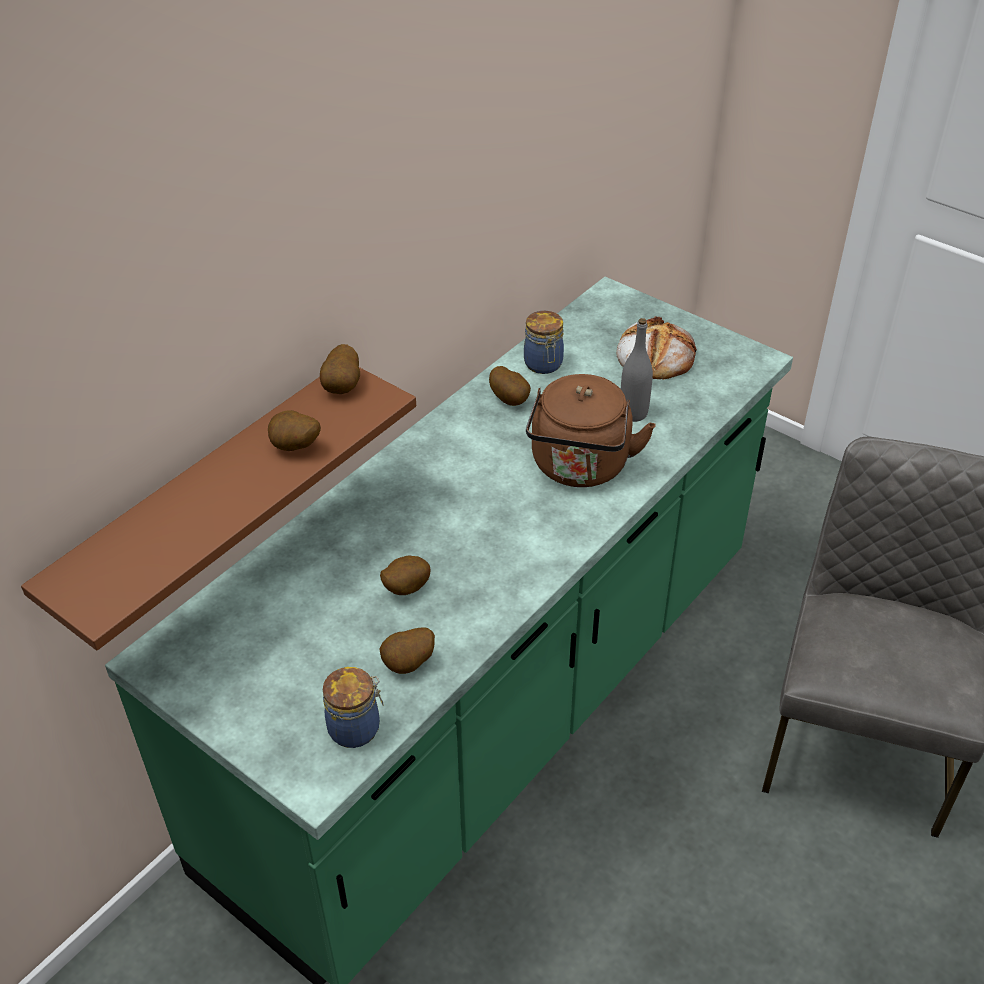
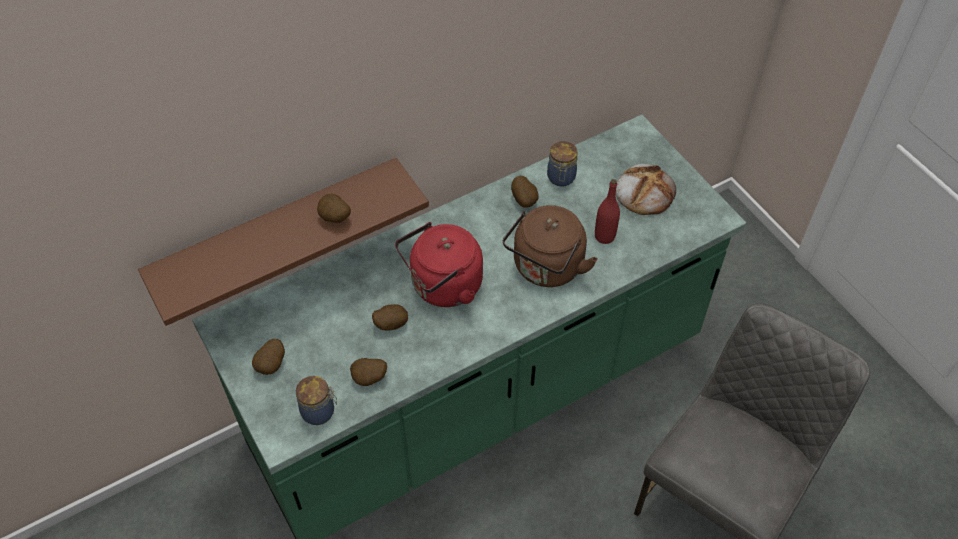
camera: 20 degrees right, 10 degrees up
potato [320,344,360,394] -> potato moved to [252,339,285,375]
grey bottle [621,318,653,422] -> red bottle [595,179,620,244]
none -> red kettle [395,222,483,307]

